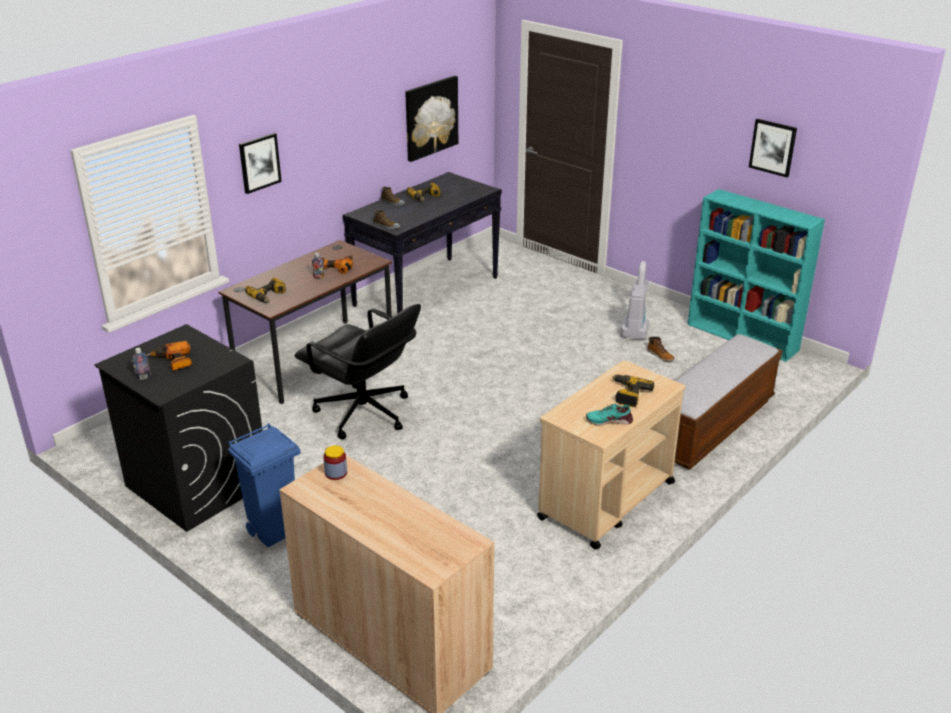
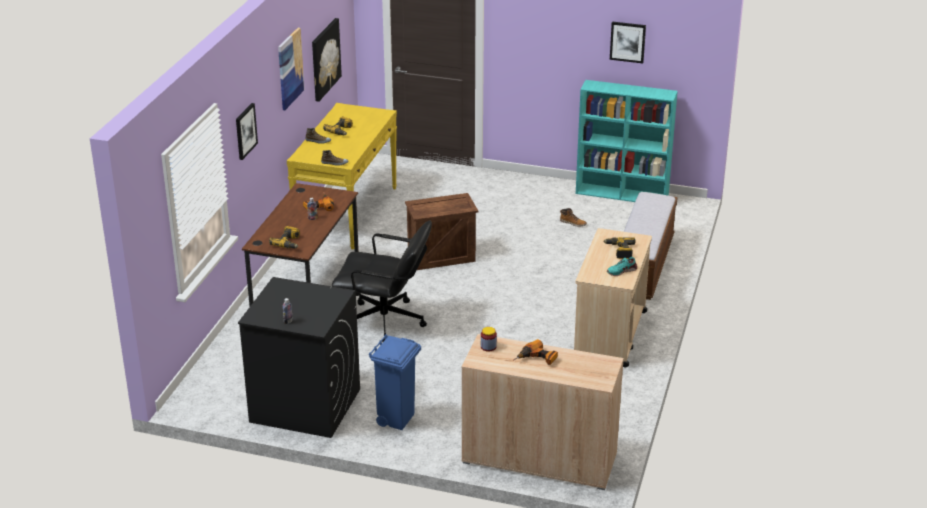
camera: 25 degrees left, 0 degrees up
power drill [146,341,192,371] -> power drill moved to [514,339,558,365]
black console table [343,172,502,314] -> yellow console table [287,103,397,250]
vacuum cleaner [620,261,650,340] -> none
none -> picture [278,28,304,110]
none -> crate [405,193,478,270]

